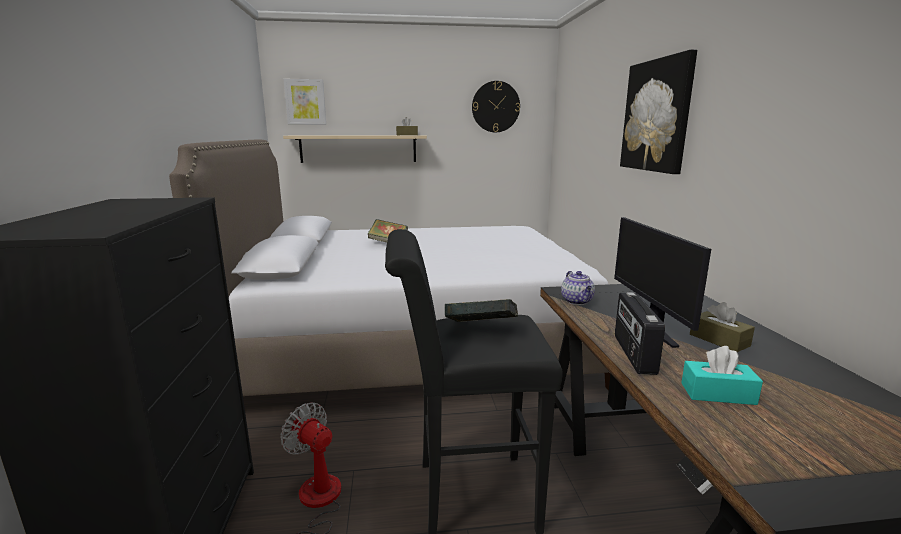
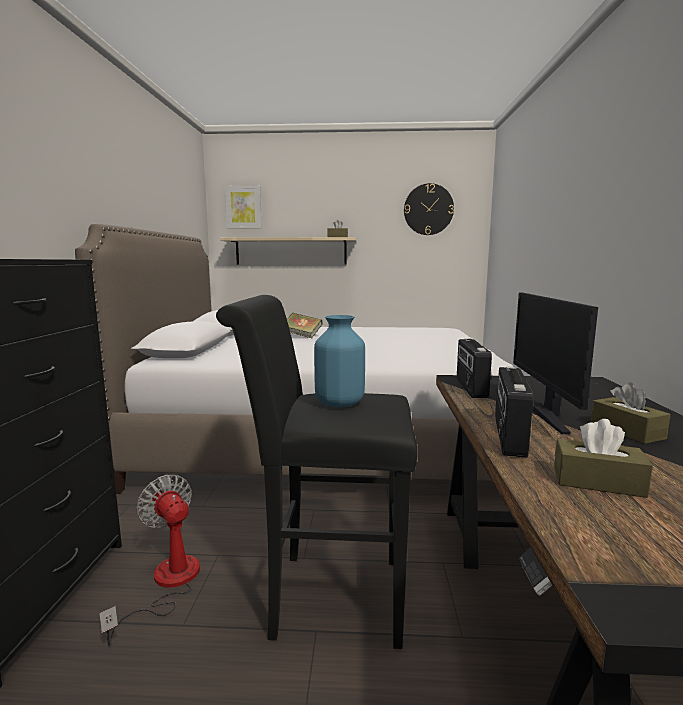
camera: 10 degrees right, 5 degrees down
book [445,299,518,322] -> blue vase [314,315,365,407]
teapot [561,271,595,305] -> radio [457,338,492,398]
picture [620,49,697,174] -> none
turquoise tissue box [681,346,763,405] -> brown tissue box [554,419,653,498]

